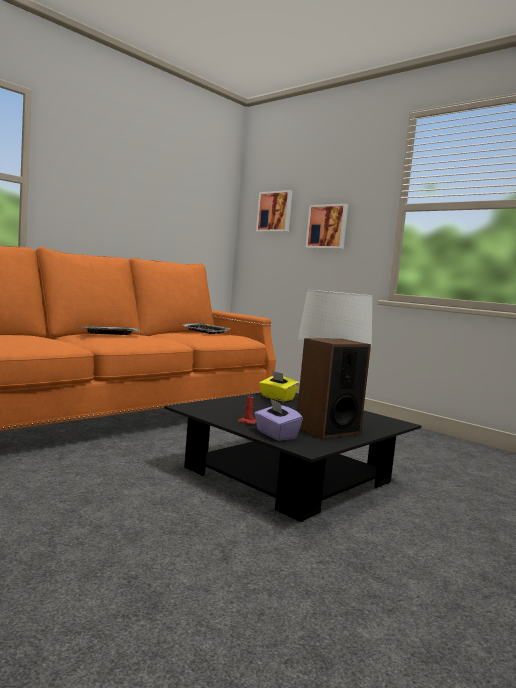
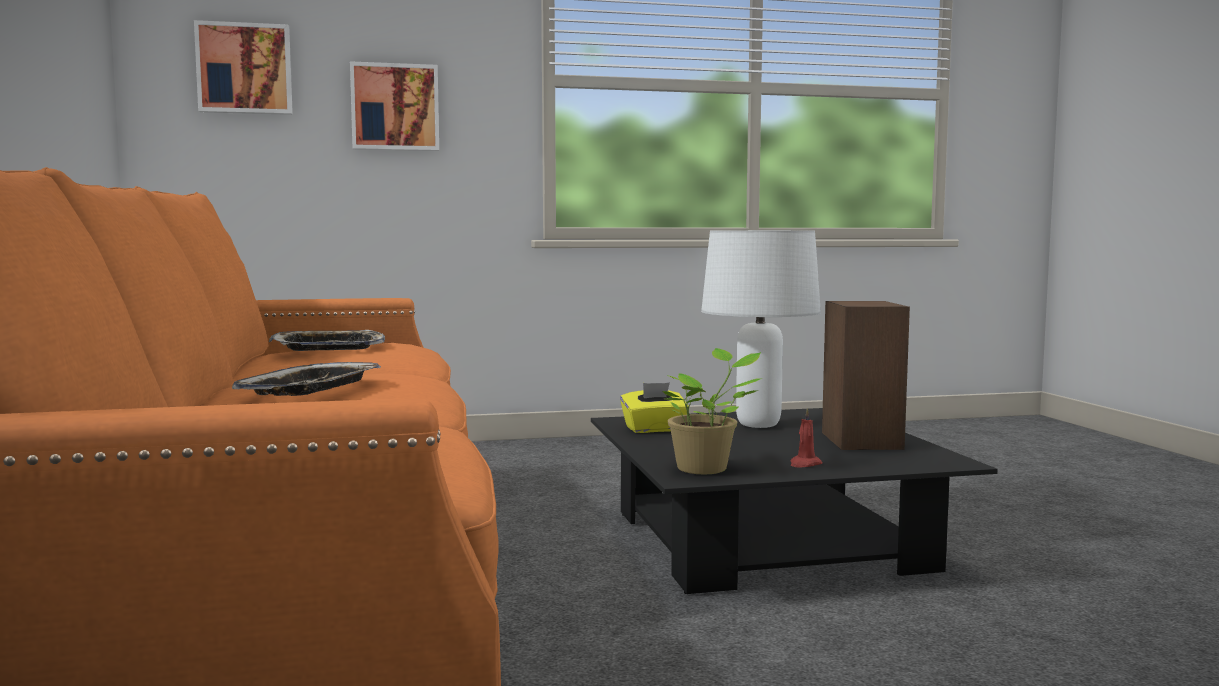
camera: 55 degrees left, 0 degrees up
purple tissue box [254,398,303,441] -> none
none -> potted plant [663,348,763,474]

